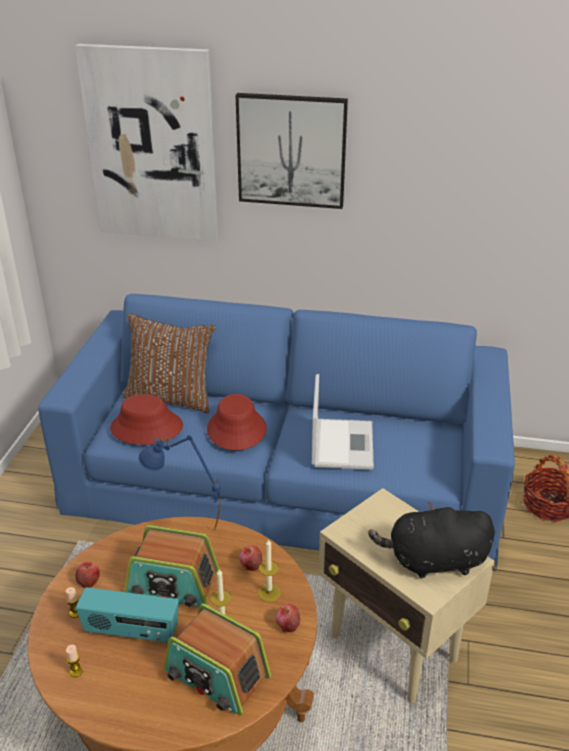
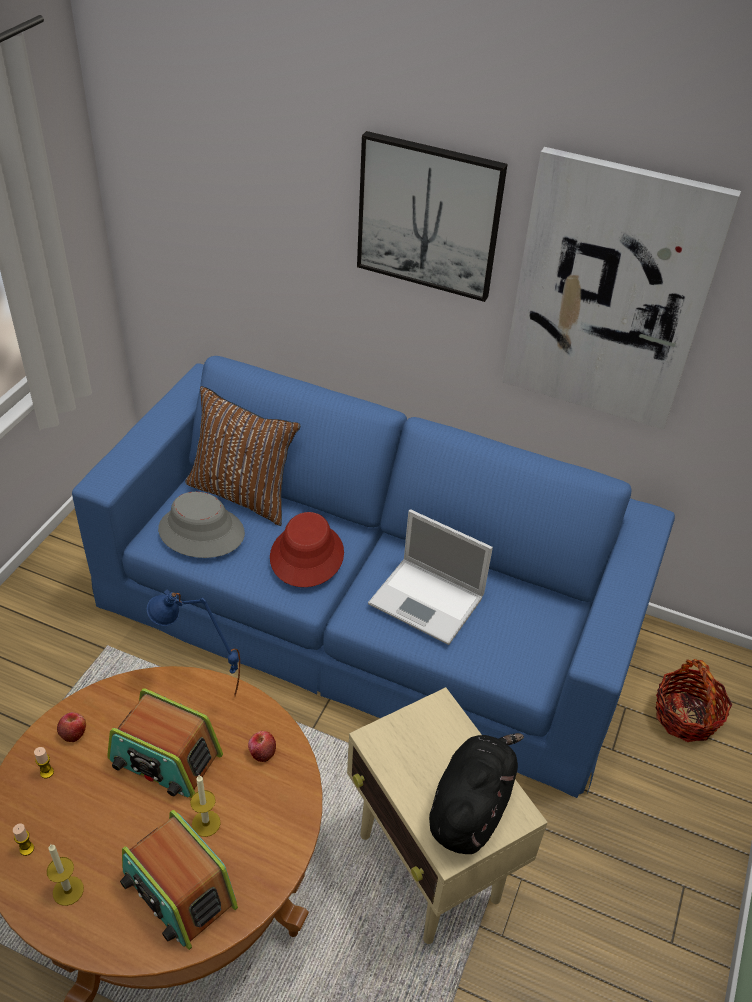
camera: 10 degrees right, 10 degrees up
picture [75,44,219,242] -> picture moved to [502,147,741,430]
radio [76,587,179,643] -> none
red hat [110,394,183,445] -> grey hat [158,492,245,558]
candle [258,539,281,602] -> candle moved to [47,844,84,906]
apple [276,604,300,632] -> none
laptop [312,374,374,470] -> laptop turned 105 degrees clockwise [368,509,493,645]
black plush toy [368,502,495,578] -> black plush toy turned 105 degrees clockwise [429,733,524,854]

